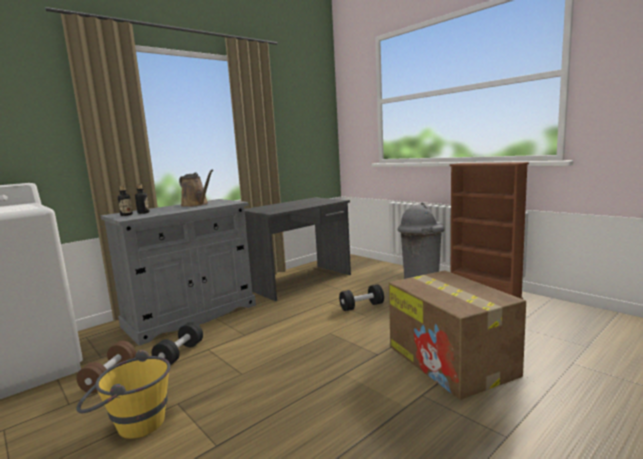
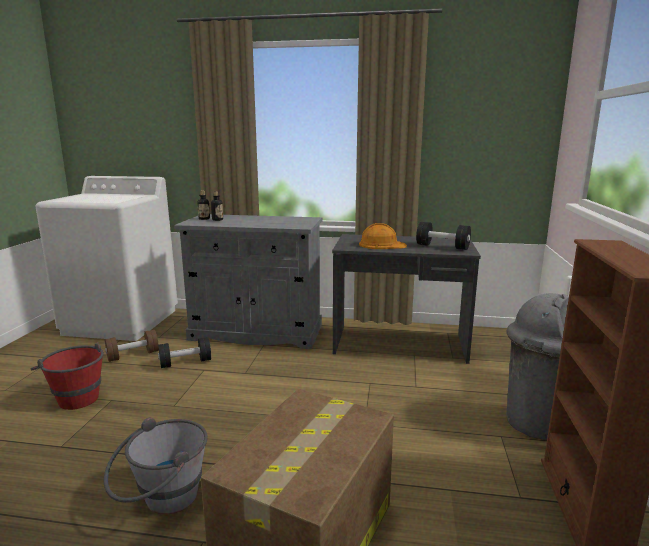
camera: 50 degrees right, 5 degrees up
yellow bucket [76,350,170,439] -> red bucket [30,342,104,410]
brown watering can [179,170,213,207] -> none
black dumbbell [339,285,384,311] -> black dumbbell moved to [416,222,471,250]
none -> grey bucket [104,417,208,515]
none -> orange hard hat [359,223,407,249]

